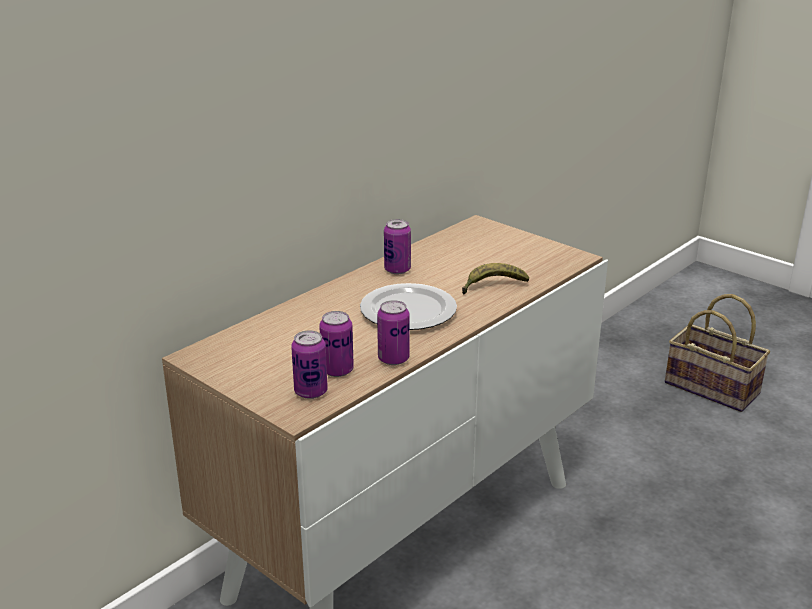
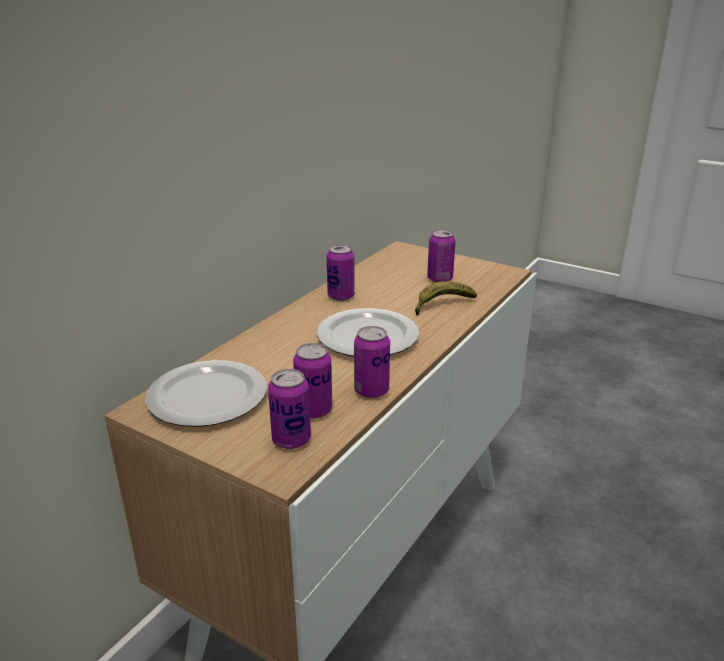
camera: 10 degrees left, 0 degrees up
basket [665,294,770,412] -> none
none -> plate [145,360,267,427]
none -> can [427,229,456,283]

